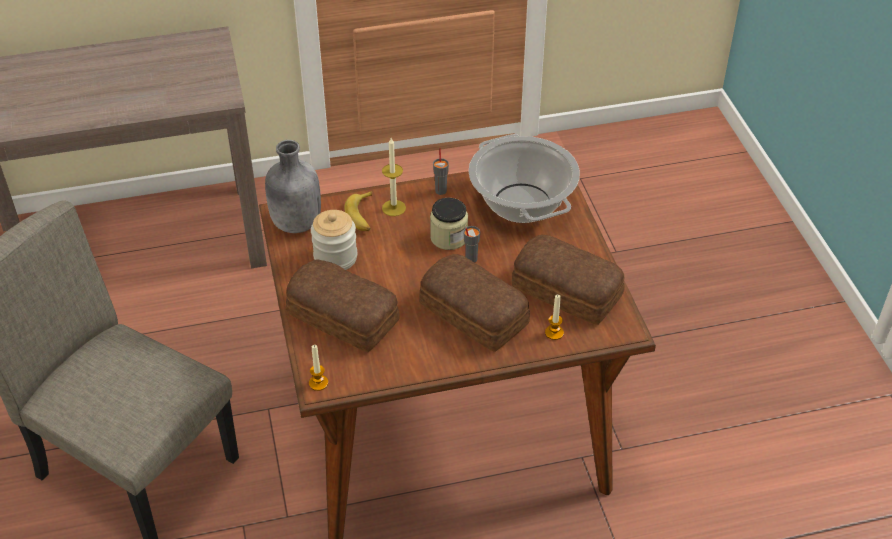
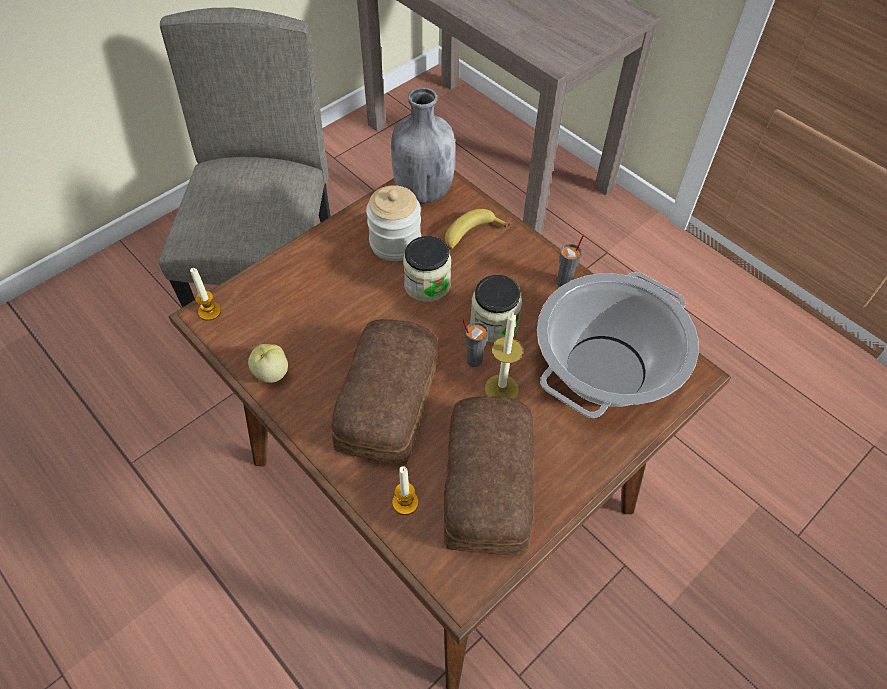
camera: 60 degrees right, 10 degrees up
bread [286,259,400,353] -> none
candle [382,138,406,216] -> candle moved to [485,312,523,399]
none -> apple [248,344,288,383]
none -> jar [403,236,451,302]

